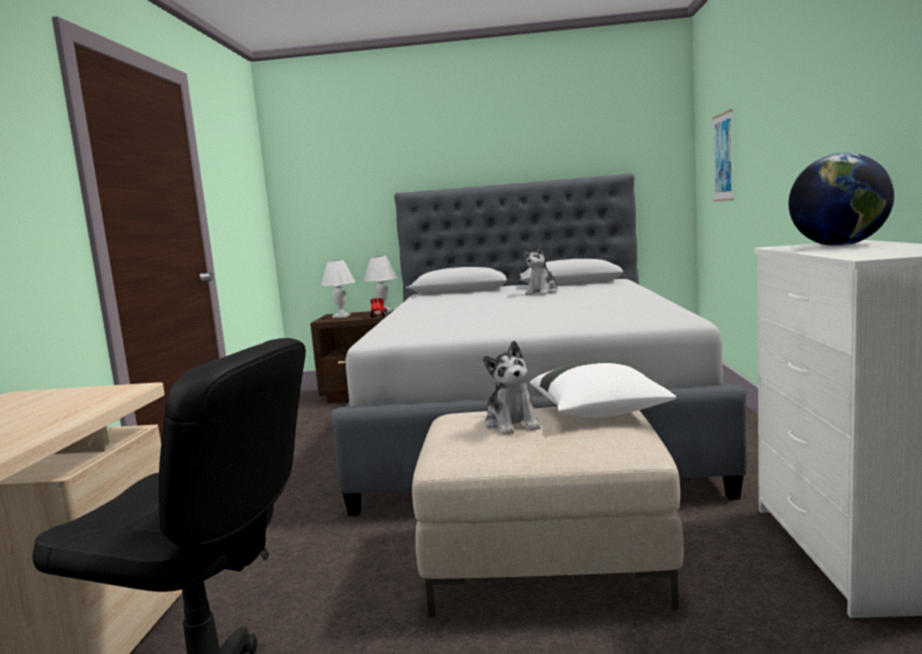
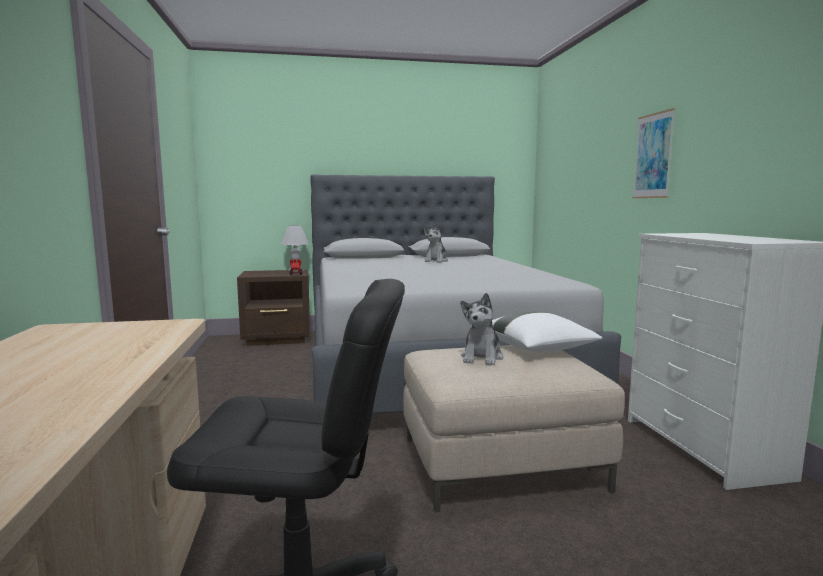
camera: 15 degrees left, 0 degrees up
white table lamp [321,260,355,318] -> none
plush toy [483,341,541,435] -> plush toy turned 45 degrees clockwise [460,293,503,365]
picture [712,109,734,201] -> picture moved to [632,108,675,198]
globe [789,153,894,246] -> none

